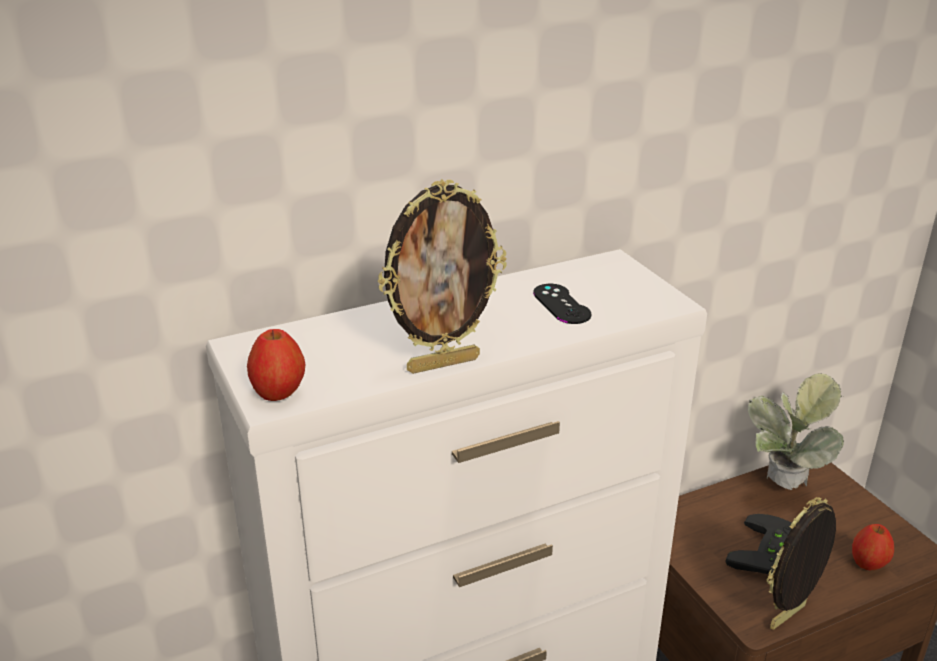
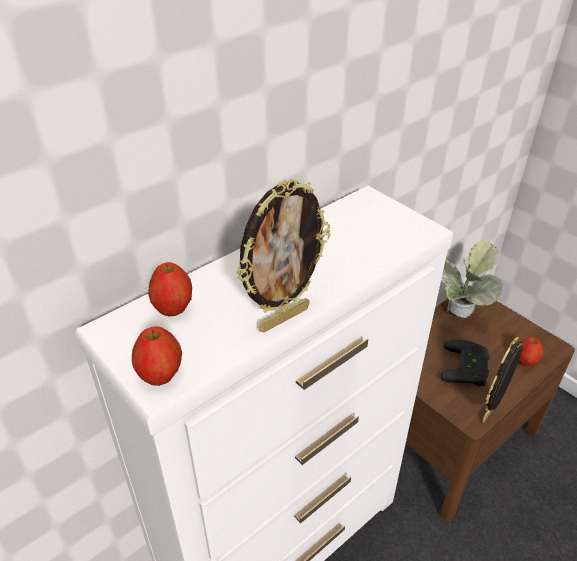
camera: 15 degrees left, 10 degrees up
black game controller [533,284,591,324] -> none
none -> apple [148,262,192,316]

